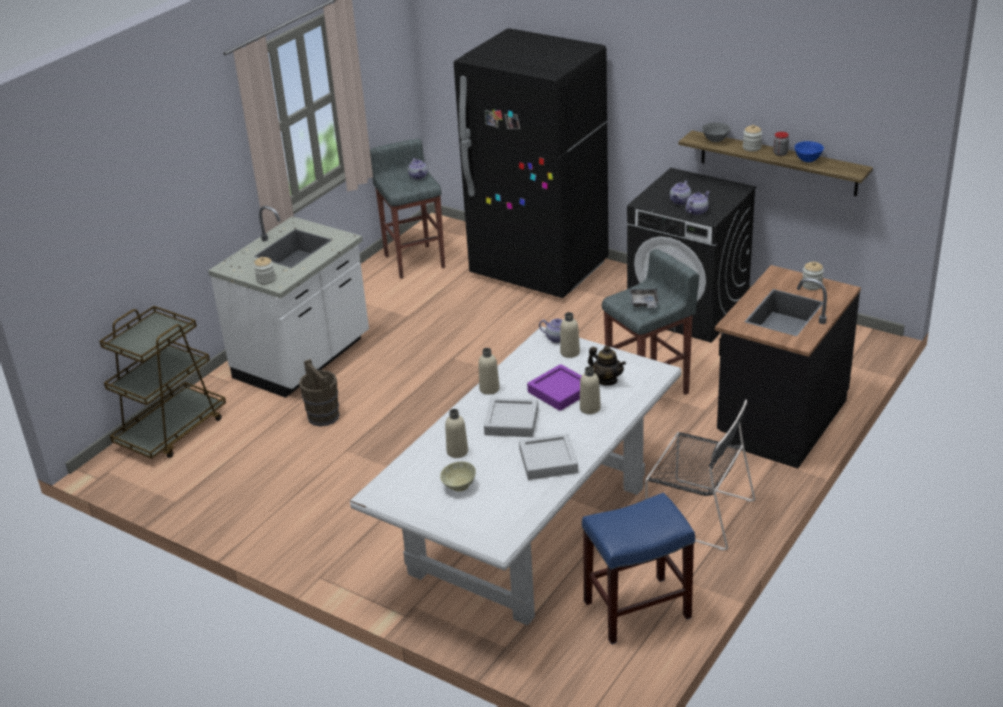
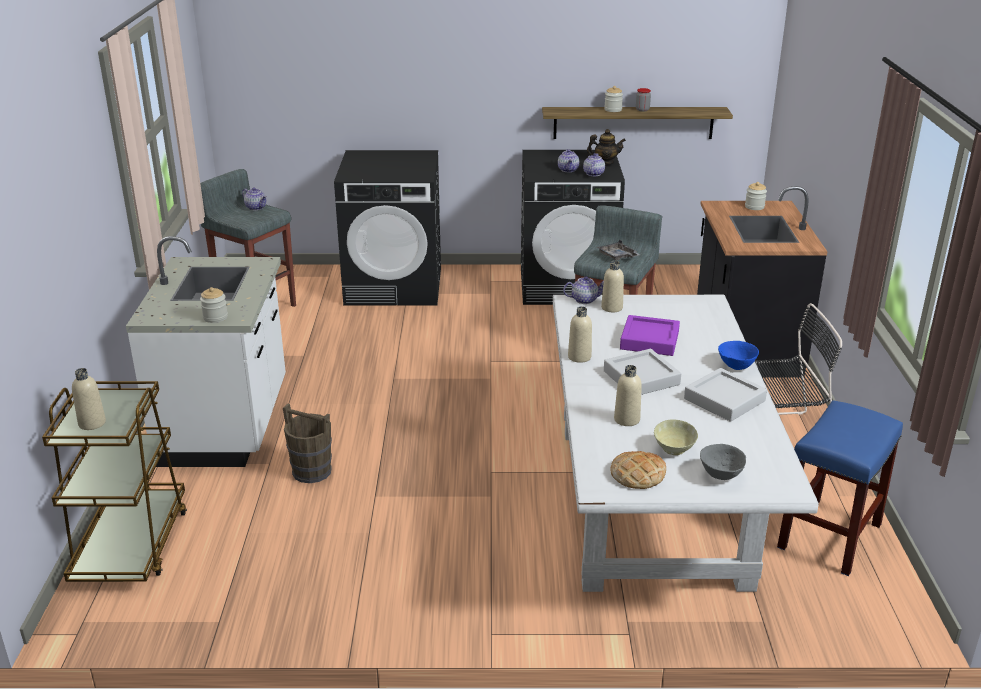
camera: 35 degrees left, 5 degrees down
black fridge [454,28,609,298] -> black washing machine [334,150,441,306]
beige bottle [580,366,601,414] -> beige bottle moved to [72,368,106,430]
teapot [588,346,626,386] -> teapot moved to [587,129,626,165]
grey bowl [702,122,730,142] -> grey bowl moved to [700,444,746,480]
blue bowl [795,141,824,162] -> blue bowl moved to [718,341,759,370]
none -> bread [610,451,666,489]

